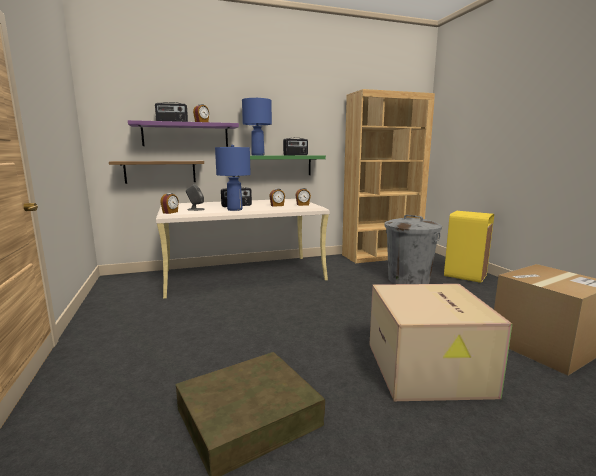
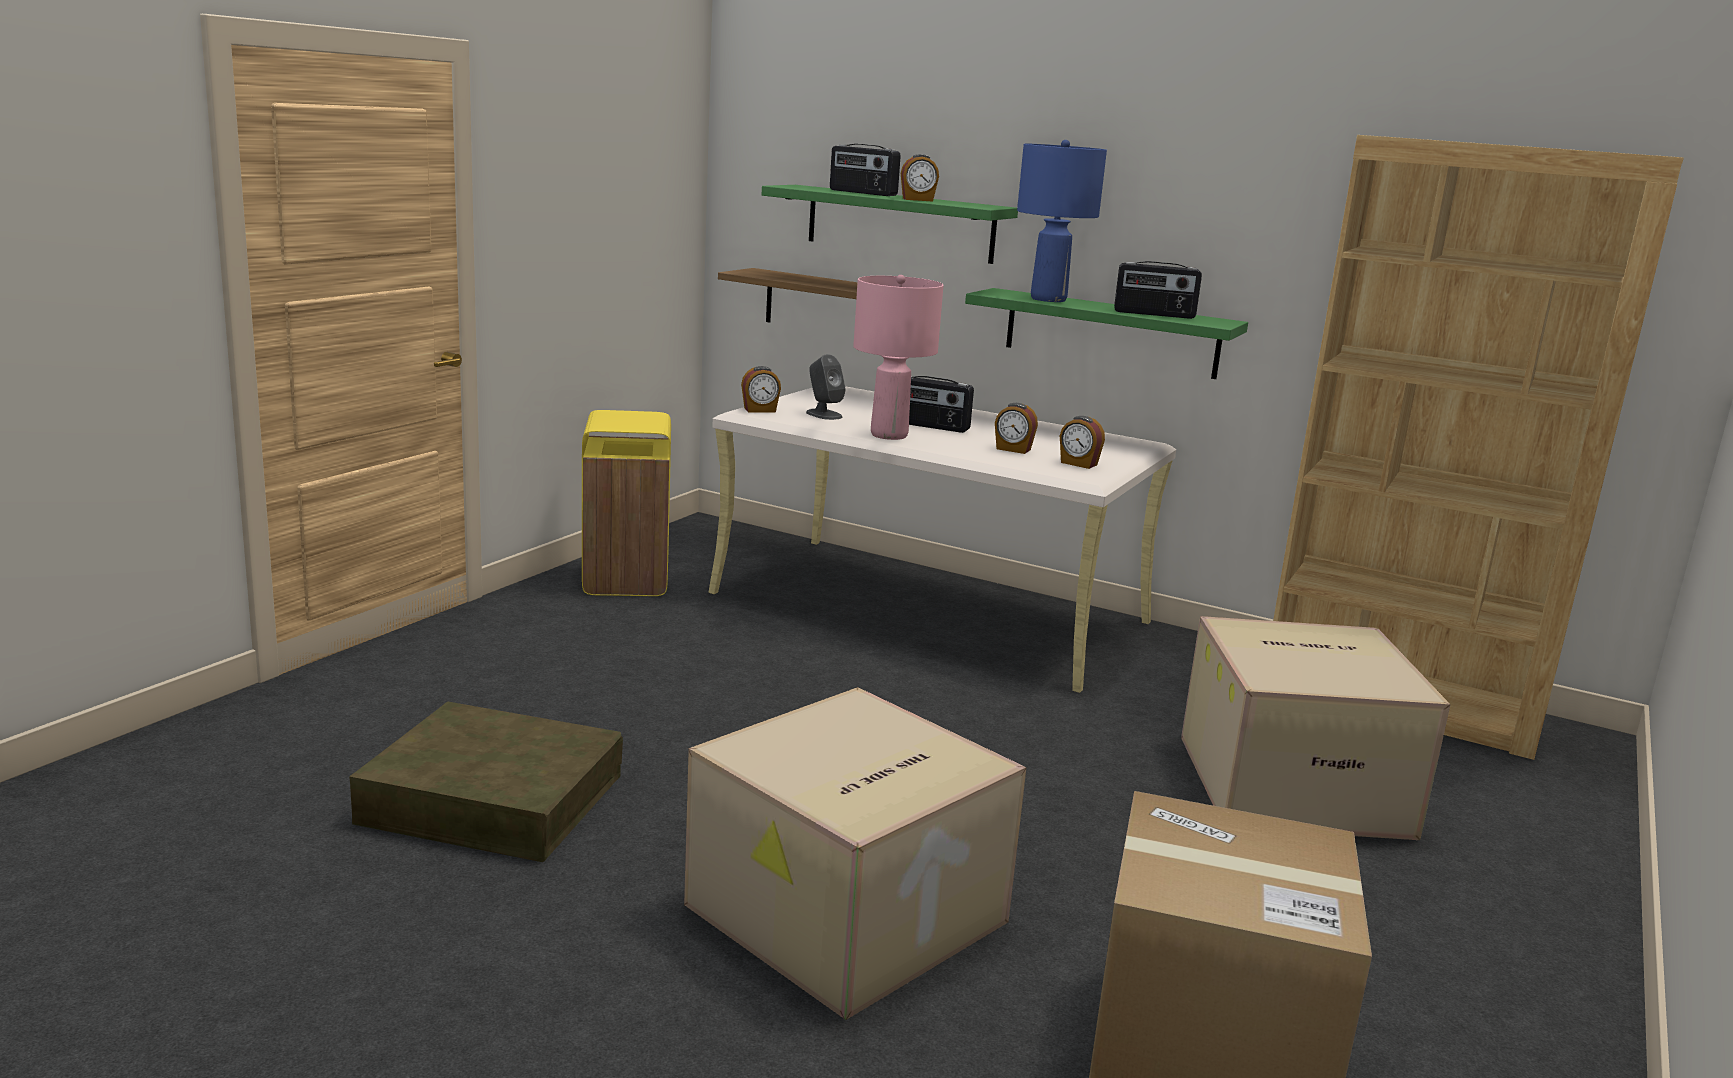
camera: 45 degrees right, 5 degrees up
purple shelf [128,120,239,147] -> green shelf [762,185,1018,264]
blue table lamp [215,145,251,211] -> pink table lamp [853,275,944,440]
grey trash can [384,215,442,284] -> cardboard box [1181,616,1451,840]
yellow trash can [444,211,494,283] -> yellow trash can moved to [582,410,671,596]

